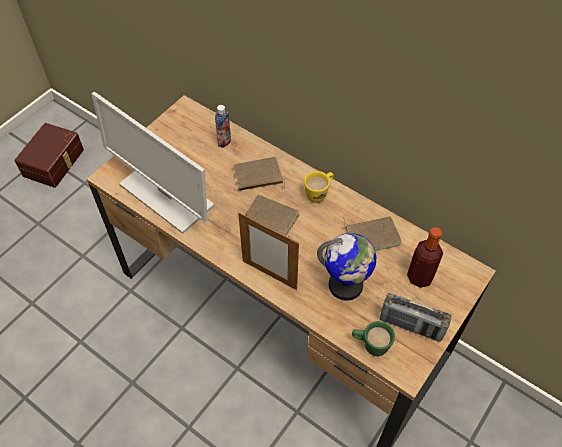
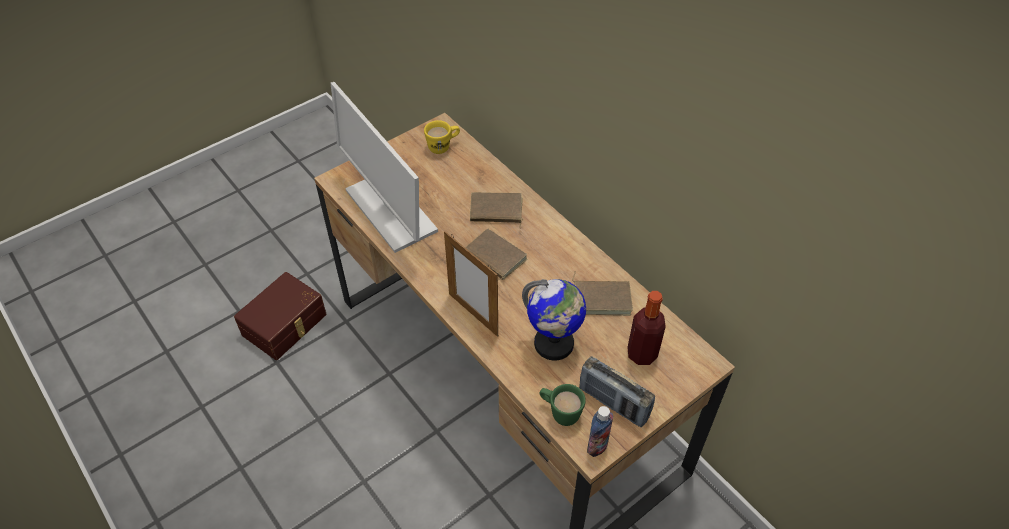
camera: 15 degrees right, 5 degrees down
brown storage box [14,123,84,188] -> brown storage box moved to [234,272,327,360]
bottle [215,105,231,148] -> bottle moved to [587,406,613,457]
yellow mug [304,171,334,203] -> yellow mug moved to [424,120,460,154]

